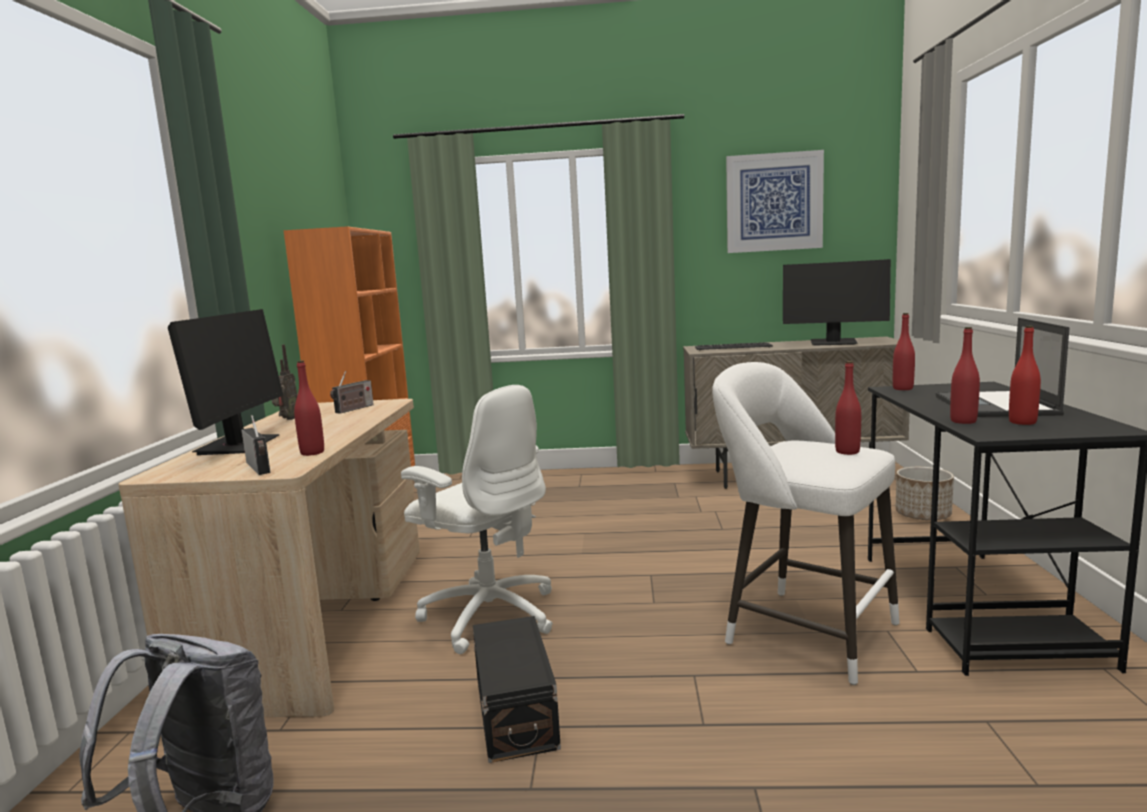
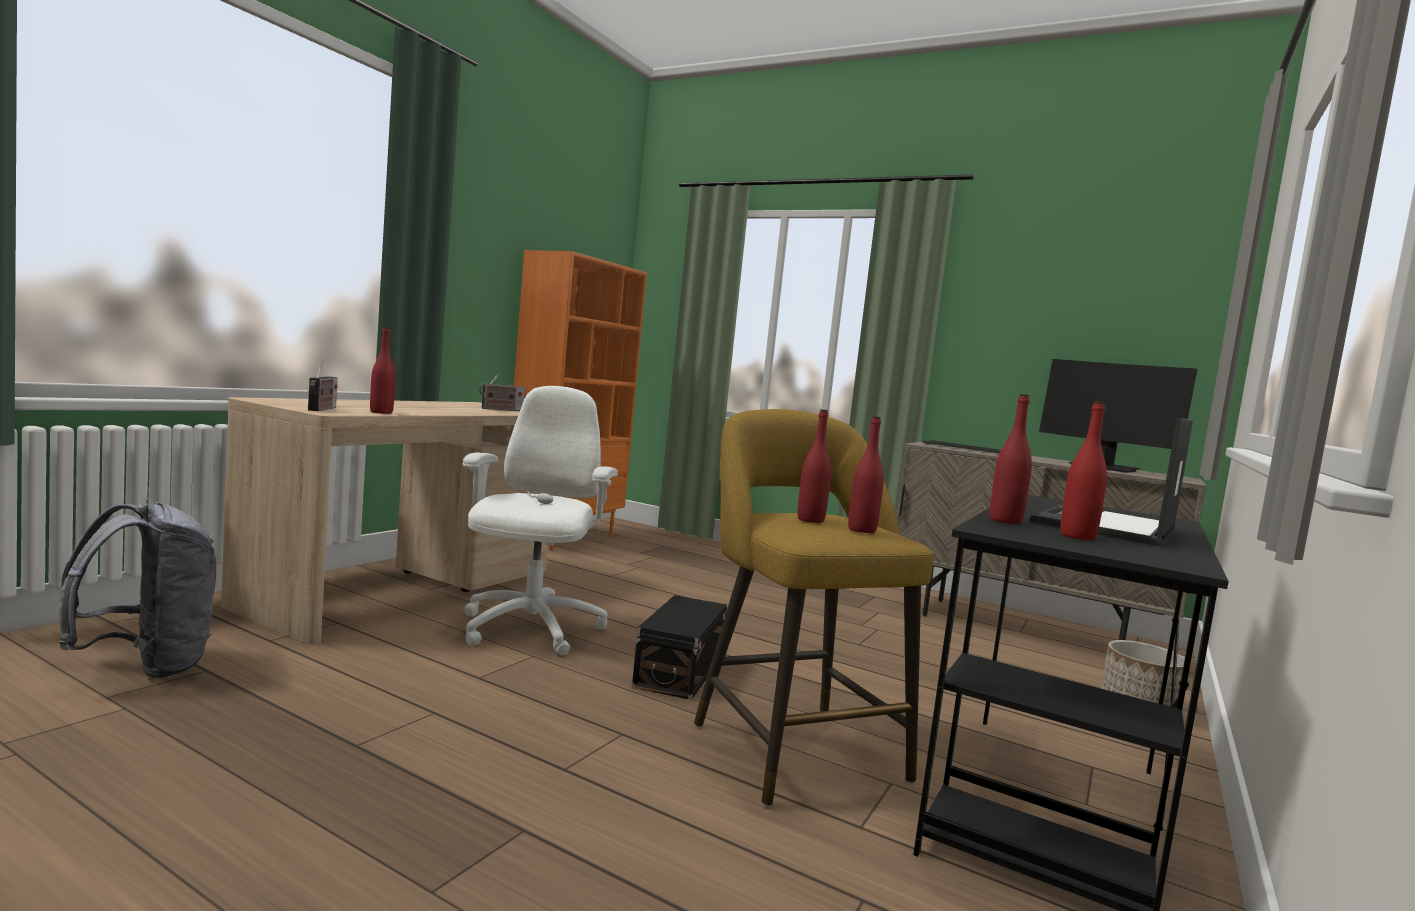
camera: 25 degrees right, 5 degrees down
monitor [168,309,283,455] -> none
radio [272,344,297,420] -> none
white office chair [401,385,553,654] -> white office chair turned 150 degrees counterclockwise [463,386,618,656]
black storage box [473,616,561,763] -> black storage box moved to [632,595,727,700]
white stool [712,362,900,685] -> yellow stool [694,409,934,807]
picture [726,150,824,253] -> none
red bottle [893,313,915,390] -> red bottle moved to [797,409,831,523]

